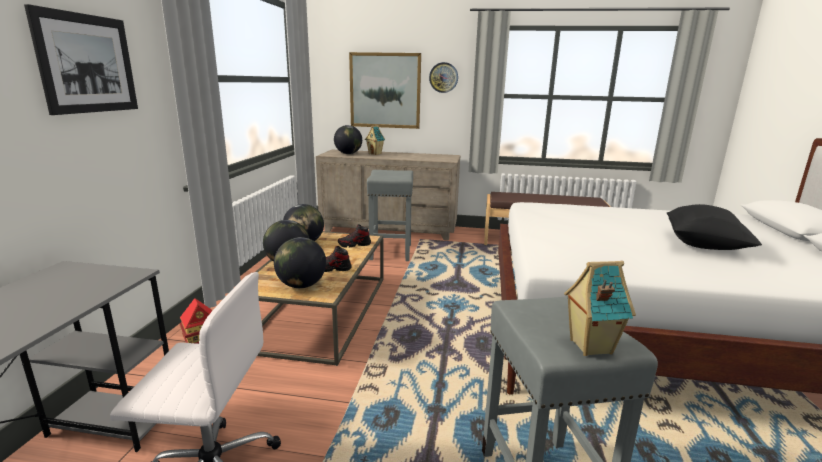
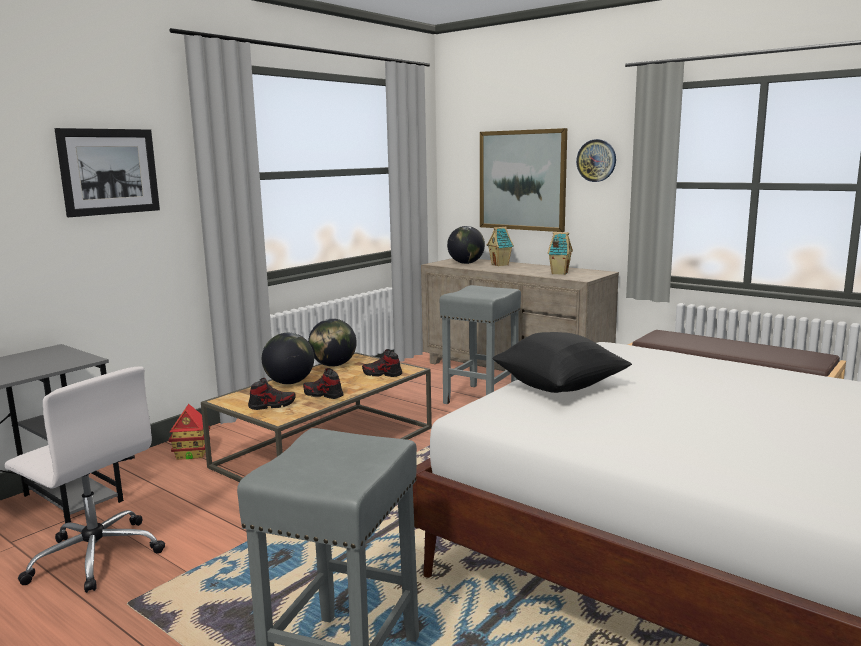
camera: 30 degrees right, 5 degrees down
globe [274,237,326,288] -> shoe [248,378,296,410]
toy house [564,261,636,356] -> toy house moved to [548,232,573,275]
black pillow [667,204,762,250] -> black pillow moved to [492,332,632,393]

